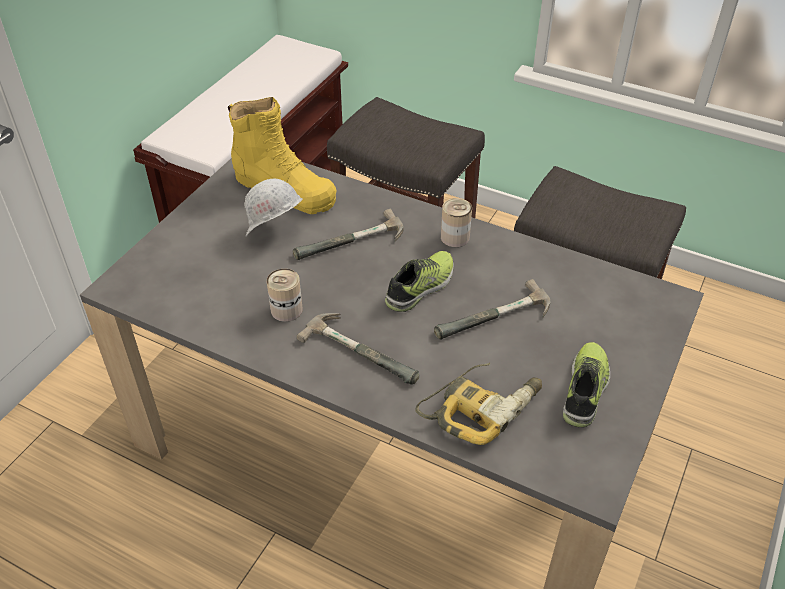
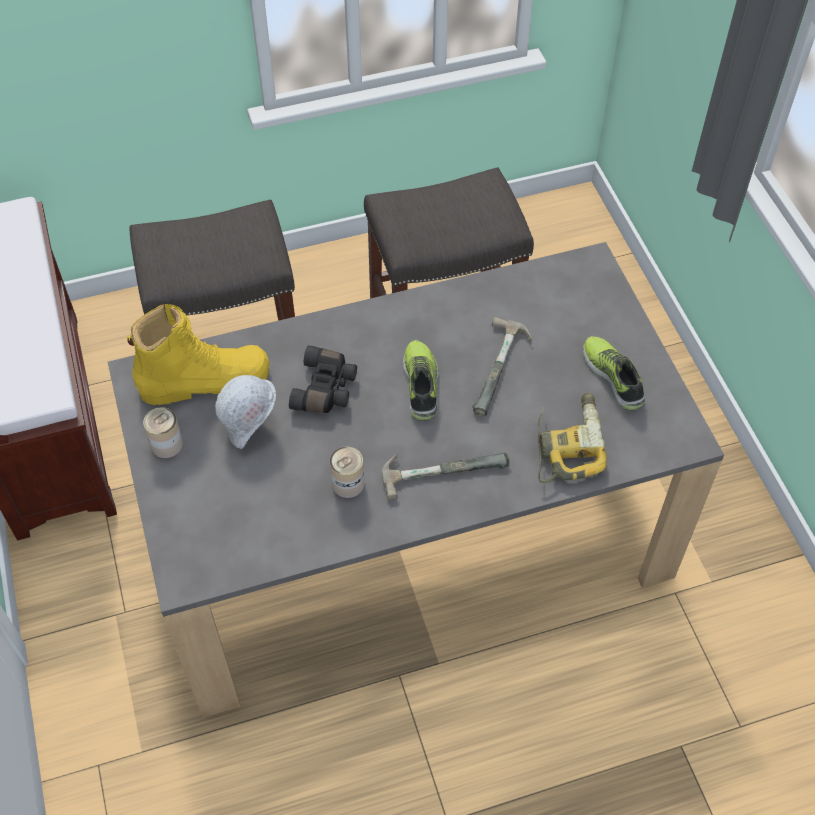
camera: 45 degrees left, 10 degrees up
hammer [293,209,403,260] -> black binoculars [289,346,357,413]
can [441,198,472,247] -> can moved to [143,407,183,458]

